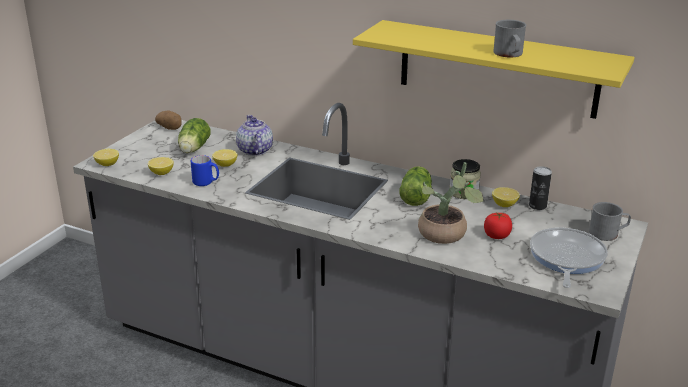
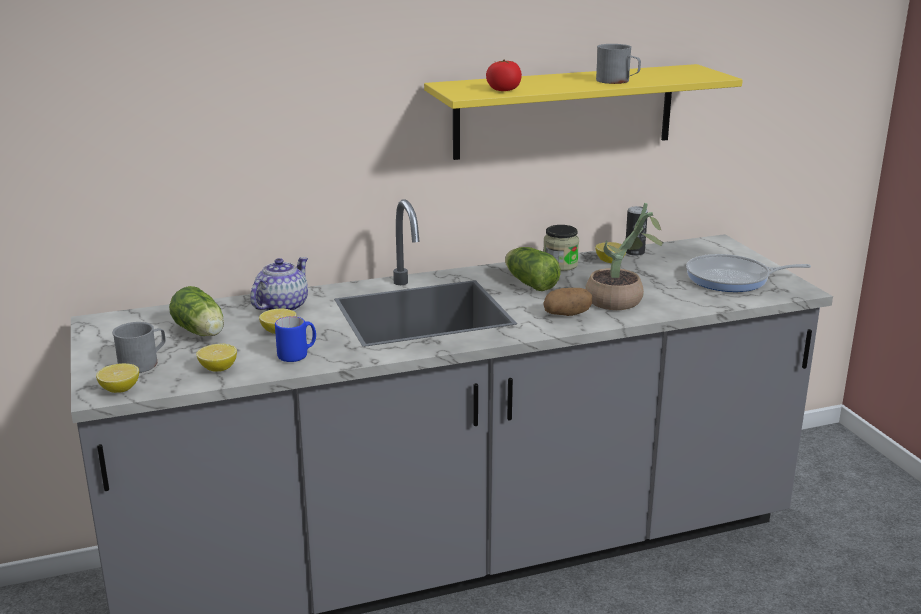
camera: 45 degrees left, 5 degrees down
potato [155,110,182,130] -> potato moved to [544,288,592,316]
teapot [236,115,273,156] -> teapot turned 90 degrees clockwise [250,257,308,311]
tomato [484,212,512,239] -> tomato moved to [486,60,522,91]
frying pan [530,228,608,288] -> frying pan turned 60 degrees counterclockwise [686,254,811,292]
grey mug [589,202,631,241] -> grey mug moved to [112,322,166,373]

